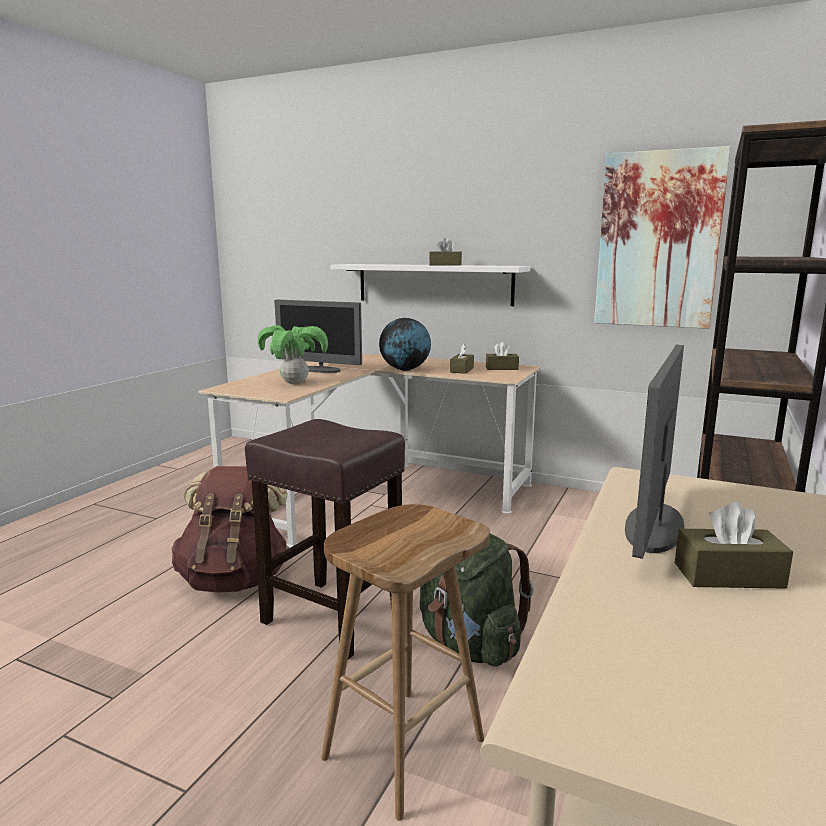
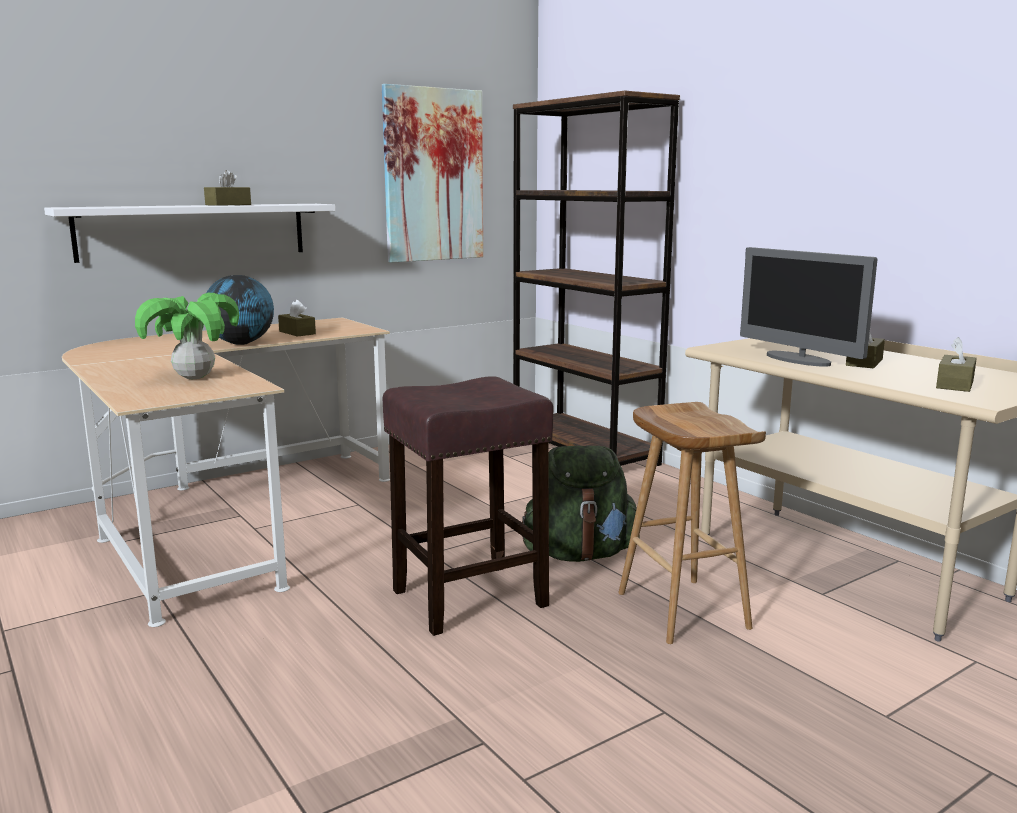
camera: 60 degrees left, 0 degrees up
brown backpack [171,466,289,593] -> none
monitor [274,300,362,373] -> none
brown tissue box [486,342,519,370] -> brown tissue box moved to [936,337,977,392]

